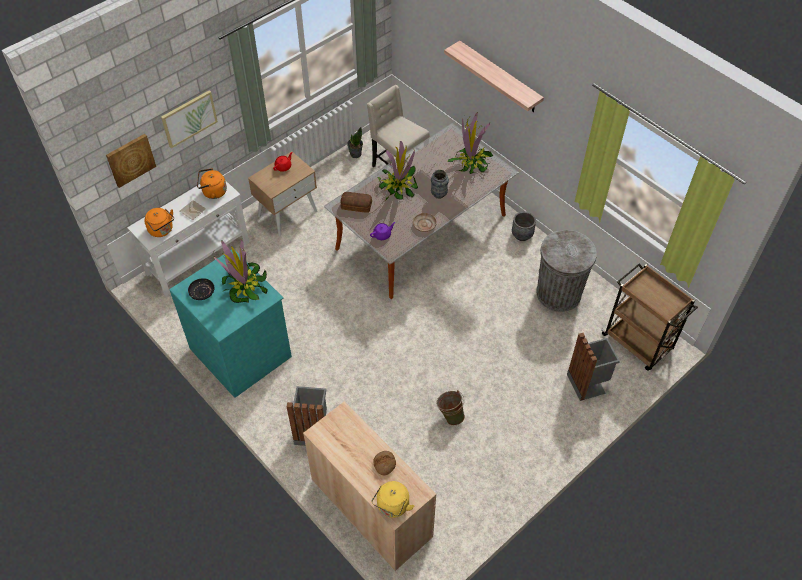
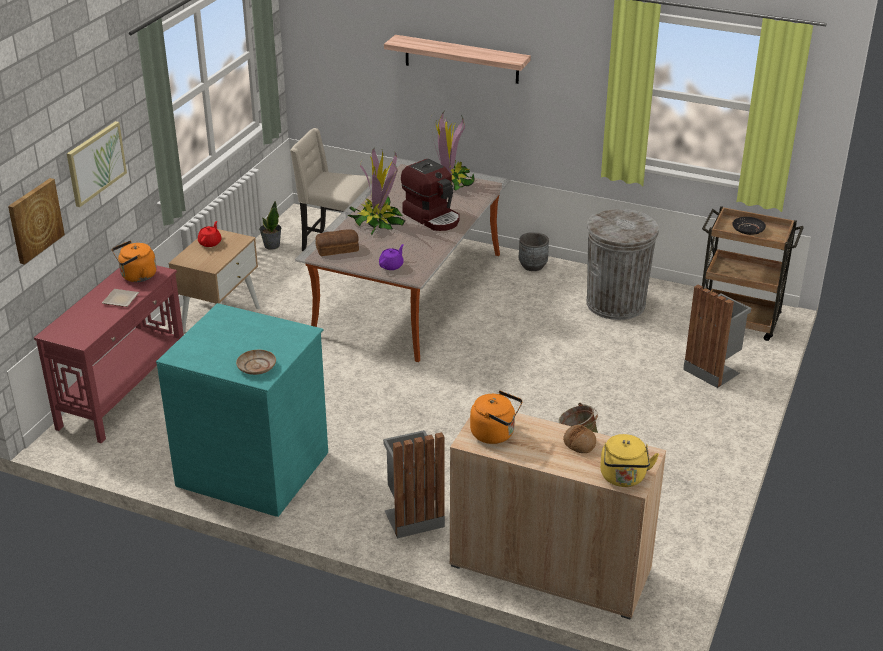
camera: 25 degrees left, 20 degrees down
white console table [127,180,249,296] -> red console table [34,265,184,443]
orange kettle [145,208,174,237] -> orange kettle moved to [470,391,522,444]
black plate [188,278,214,300] -> black plate moved to [732,217,766,235]
potted plant [213,239,268,303] -> none
beige plate [413,213,437,232] -> beige plate moved to [236,350,276,375]
vase [431,170,449,199] -> coffee machine [401,159,460,231]

